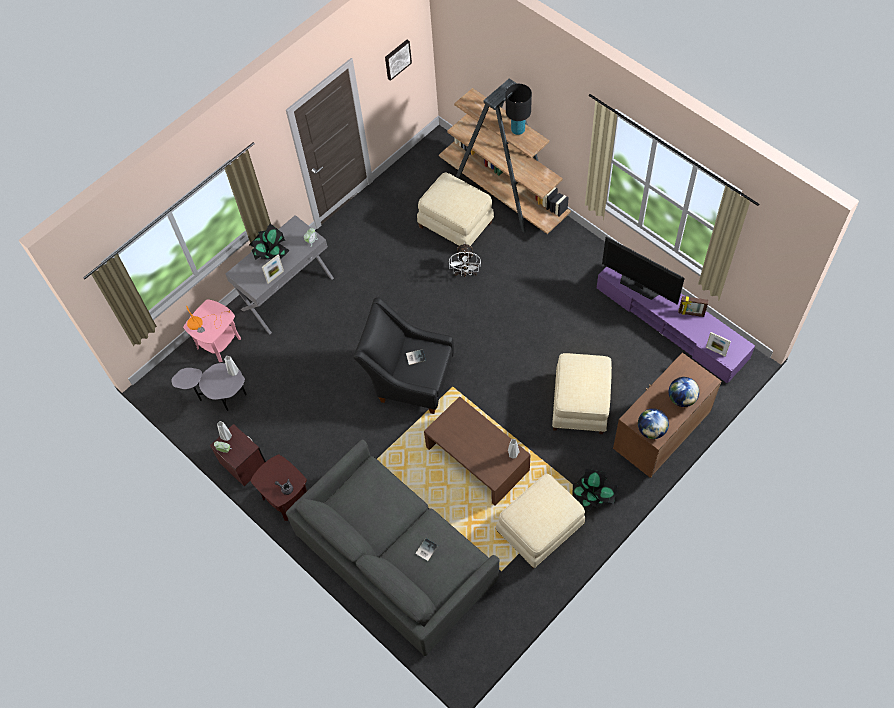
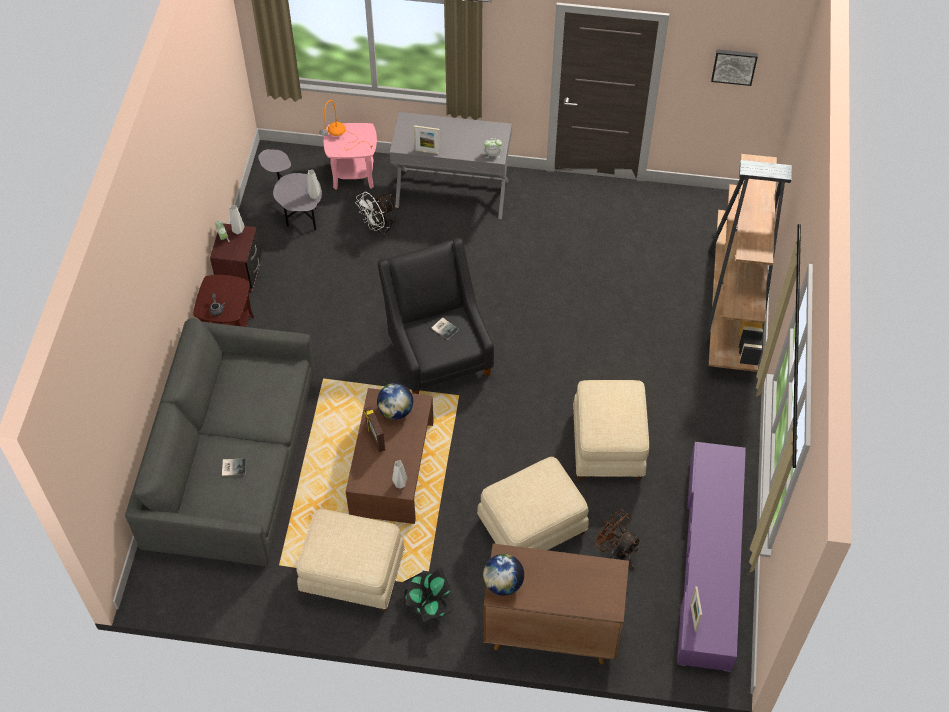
camera: 50 degrees right, 5 degrees down
potted plant [249,224,290,260] -> none
beige ottoman [417,172,494,246] -> beige ottoman moved to [573,380,649,481]
white fan [449,243,481,277] -> white fan moved to [356,192,396,239]
black table lamp [506,84,532,135] -> none
television [602,236,685,305] -> none
globe [669,377,699,407] -> globe moved to [377,383,413,420]
picture frame [678,296,708,317] -> picture frame moved to [364,406,385,453]
none -> brown fan [593,509,641,569]

